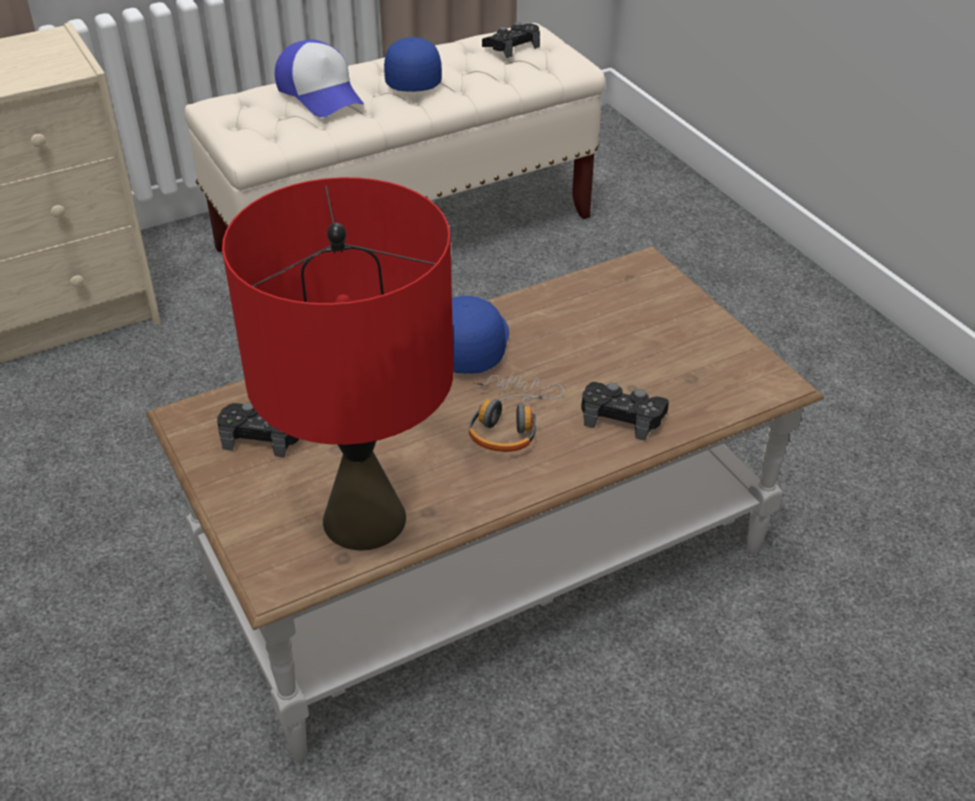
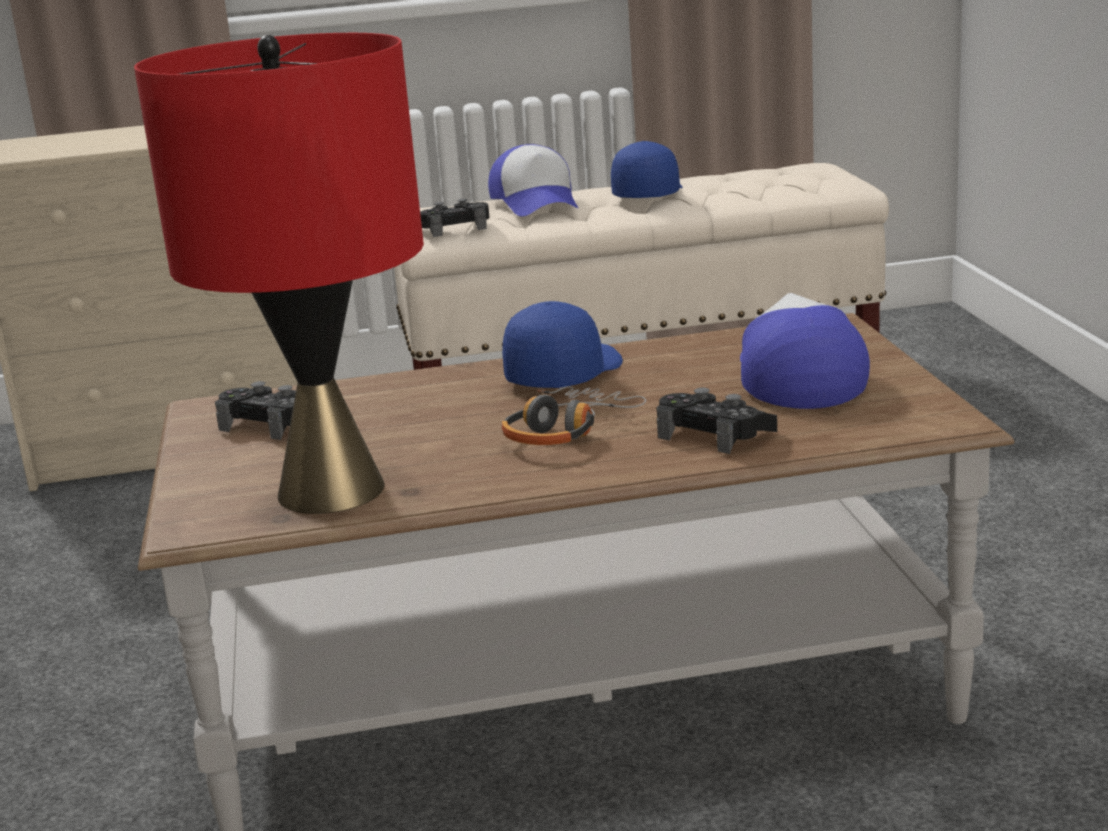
camera: 20 degrees right, 20 degrees down
black game controller [482,22,540,58] -> black game controller moved to [420,199,489,237]
none -> cap [740,293,870,409]

